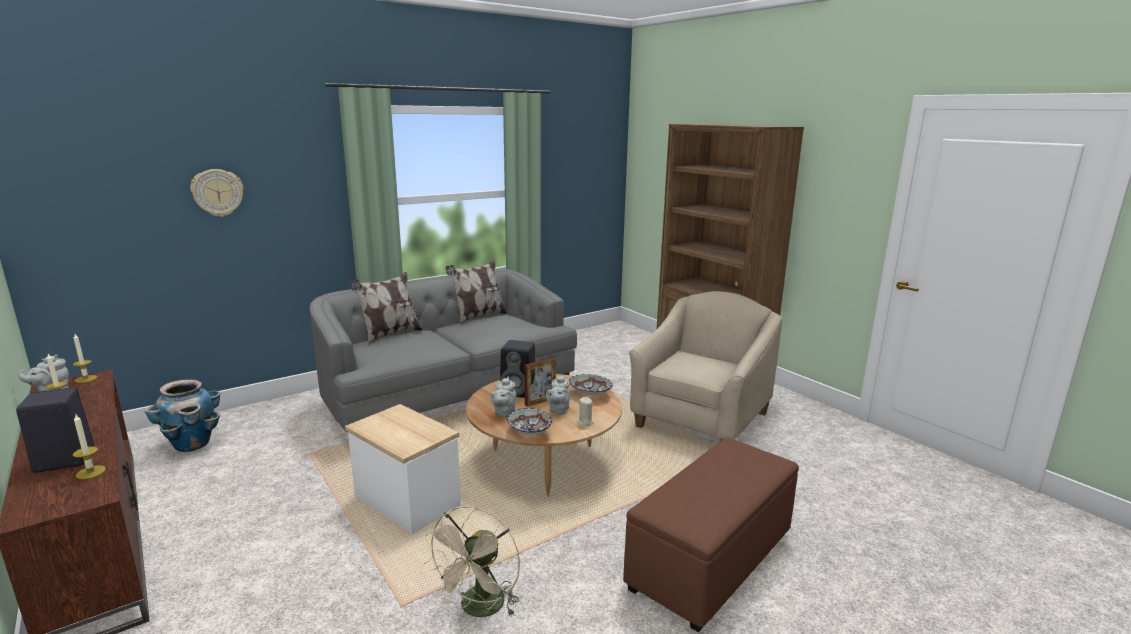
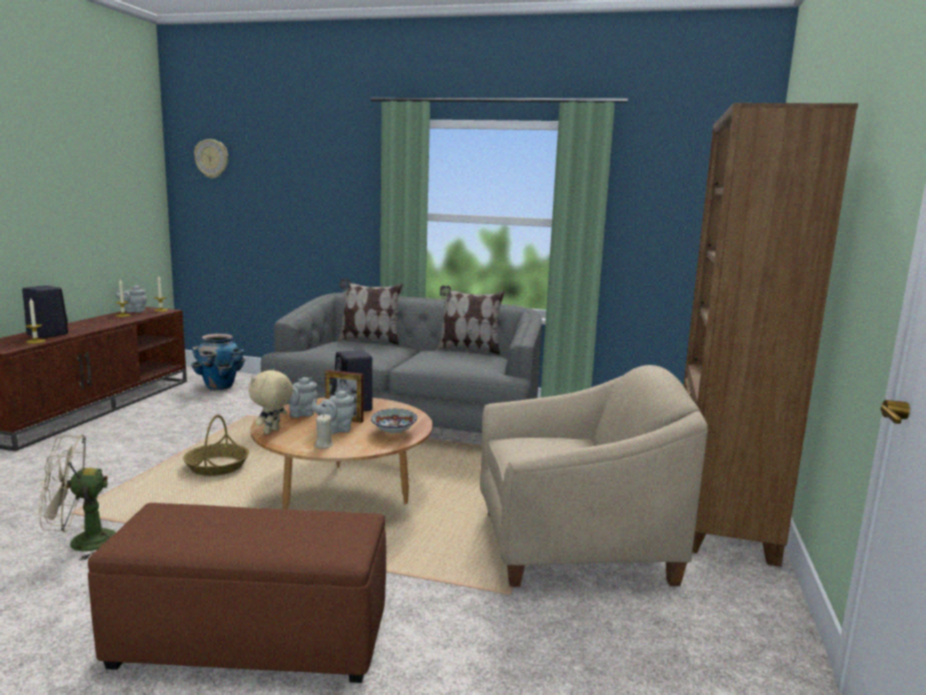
camera: 50 degrees right, 5 degrees down
wall clock [190,169,244,217] -> wall clock moved to [194,139,228,179]
side table [345,404,461,534] -> basket [183,415,249,476]
bowl [507,408,552,435] -> beige plush toy [248,369,293,434]

